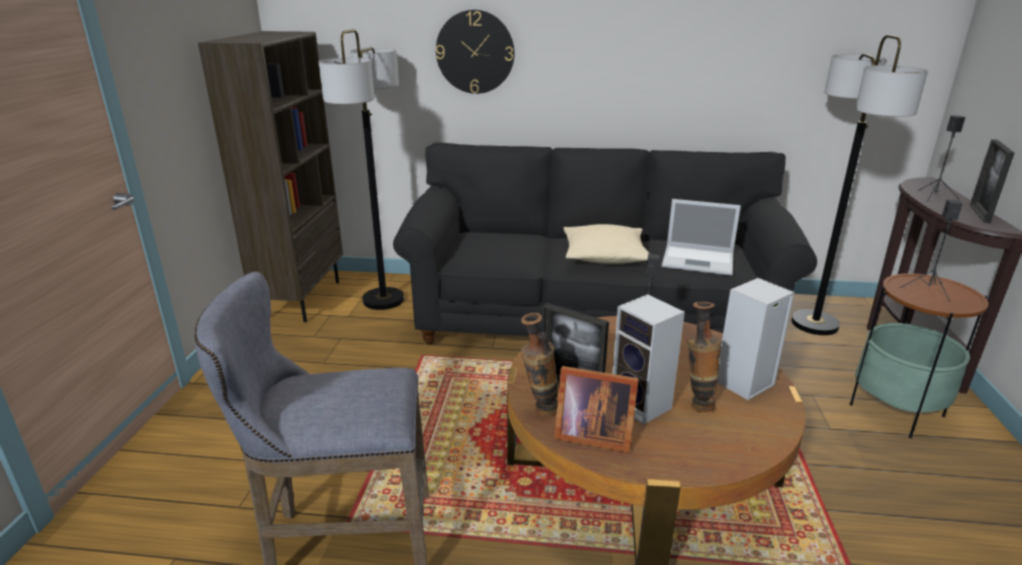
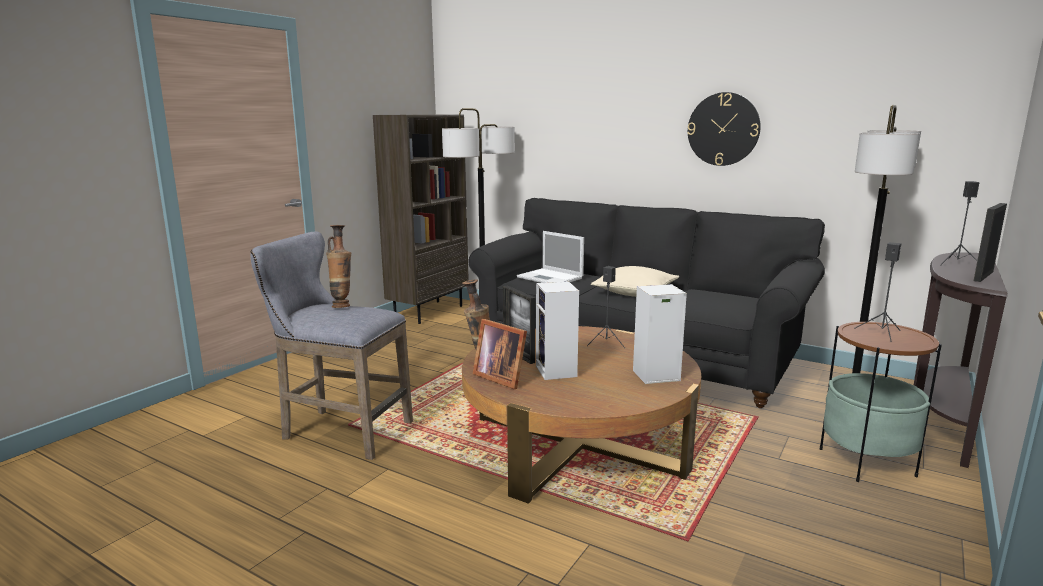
camera: 25 degrees right, 10 degrees down
wall clock [436,10,515,94] -> wall clock moved to [687,92,761,166]
laptop [662,199,741,276] -> laptop moved to [517,231,584,283]
vase [687,302,722,412] -> vase moved to [326,225,351,308]

